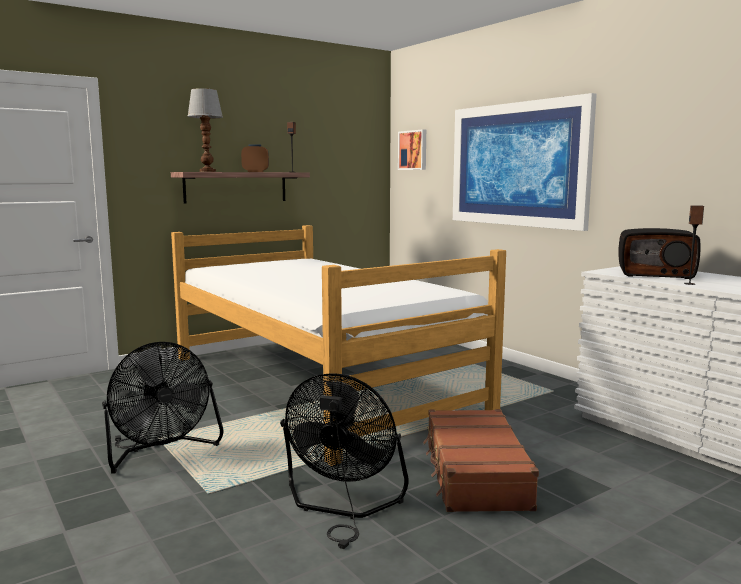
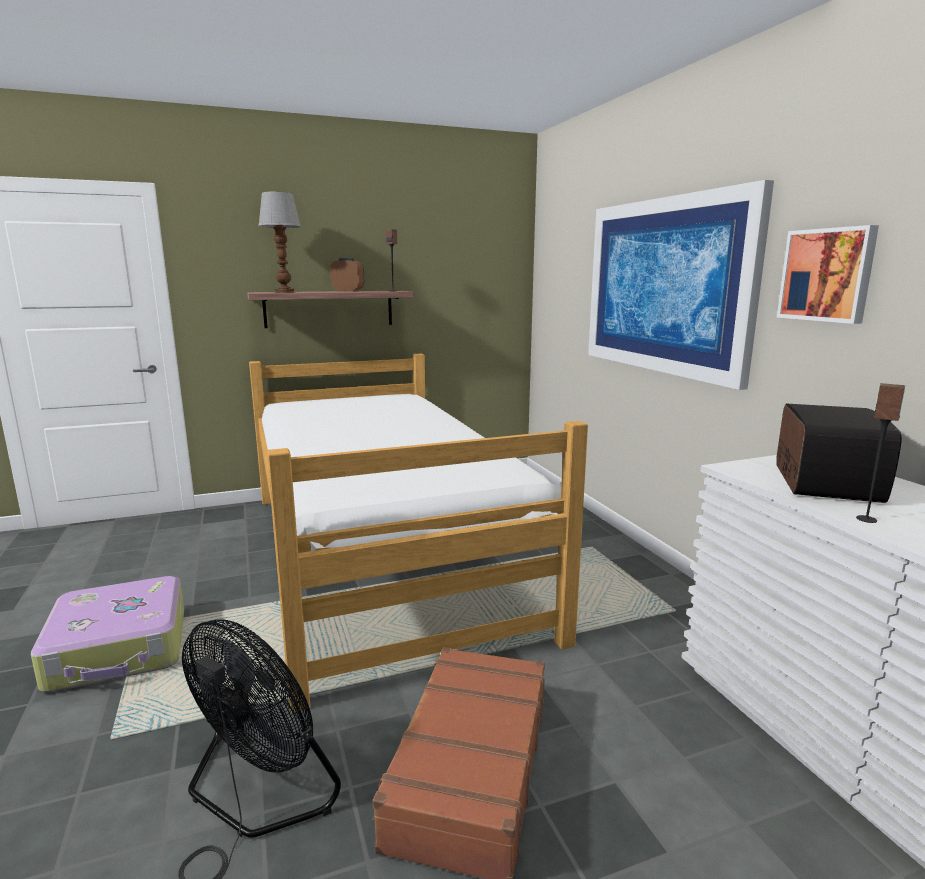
camera: 15 degrees right, 5 degrees up
black fan [102,342,223,474] -> suitcase [31,576,184,692]
picture [398,129,426,170] -> picture moved to [777,225,879,324]
radio [618,228,700,279] -> radio turned 105 degrees counterclockwise [776,404,902,503]

